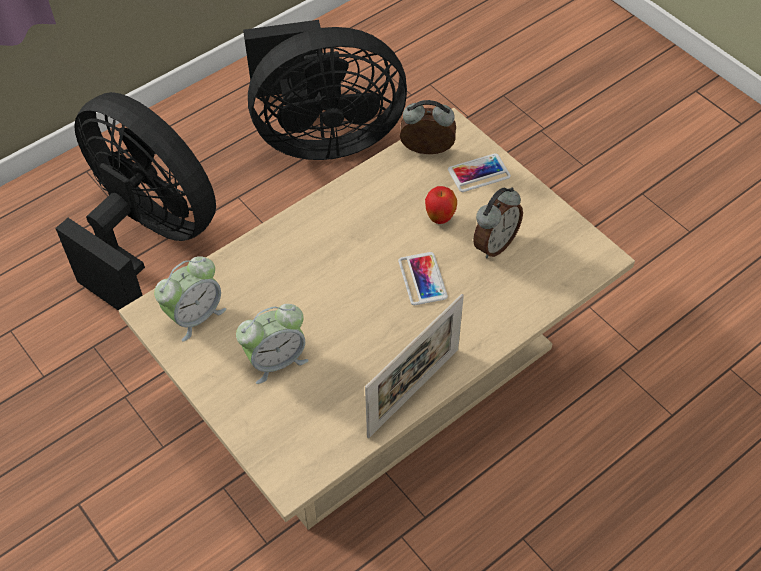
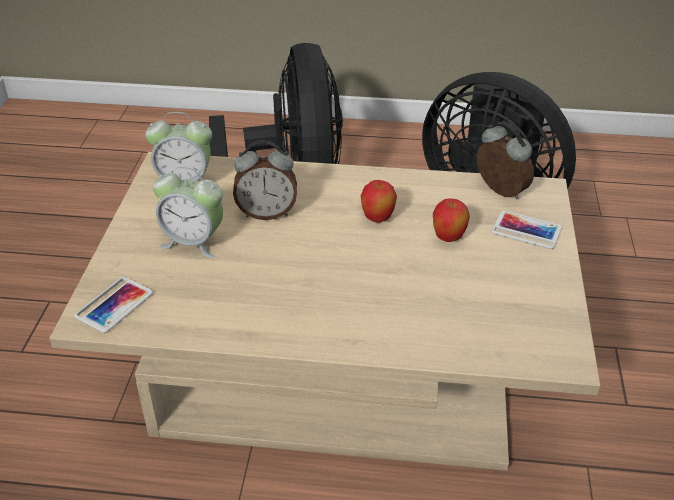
camera: 45 degrees right, 15 degrees down
picture frame [365,294,464,438] -> none
phone [398,252,448,305] -> phone moved to [74,277,153,333]
alarm clock [473,187,523,258] -> alarm clock moved to [233,140,297,220]
none -> apple [361,180,397,222]

